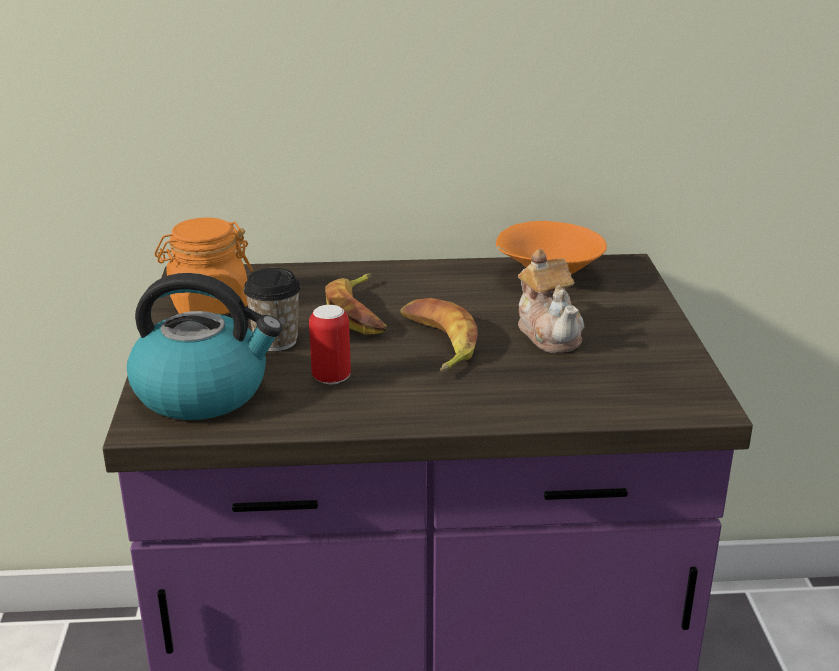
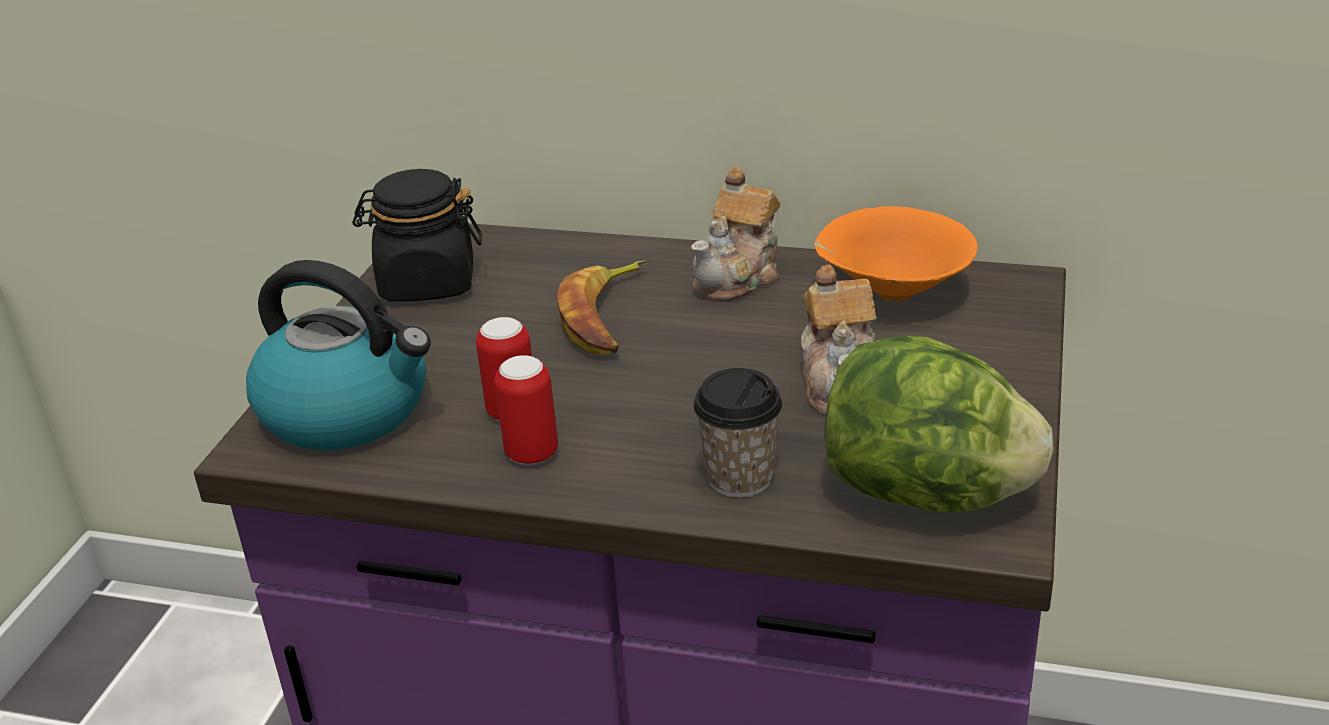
camera: 20 degrees right, 5 degrees up
orange jar [154,218,253,315] -> black jar [352,169,482,301]
cup [244,268,301,351] -> cup moved to [693,368,782,498]
banana [400,298,478,372] -> none
none -> can [494,355,558,465]
none -> teapot [691,167,780,301]
none -> lettuce [824,335,1054,513]

